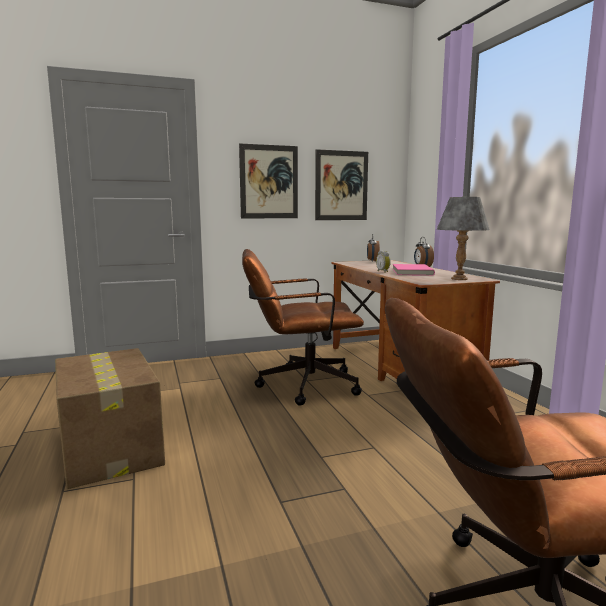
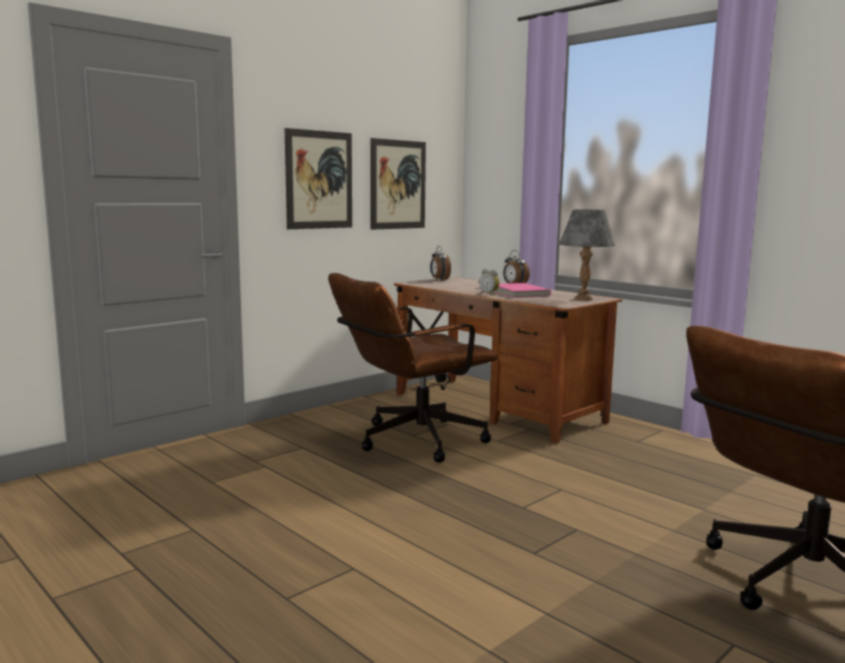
camera: 25 degrees left, 0 degrees up
cardboard box [55,348,165,489] -> none

